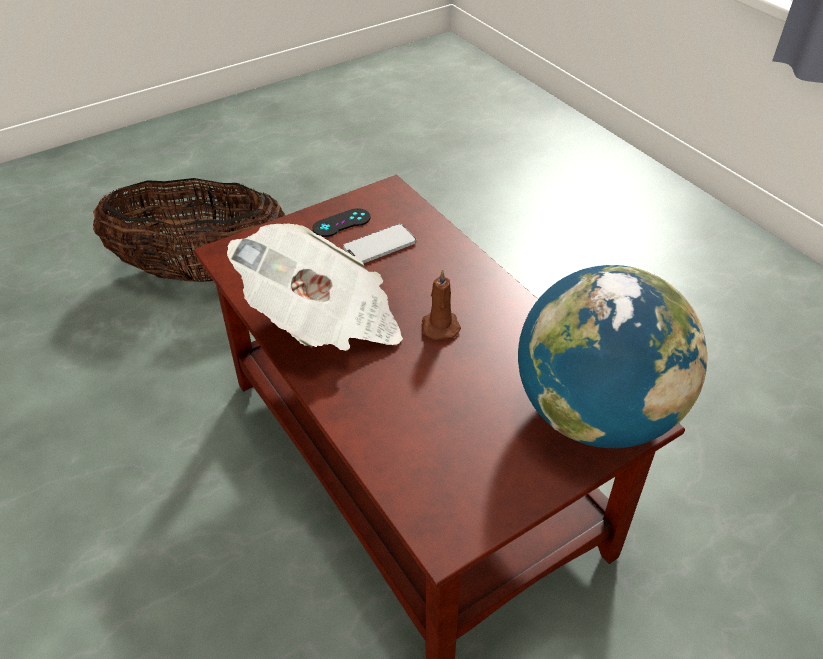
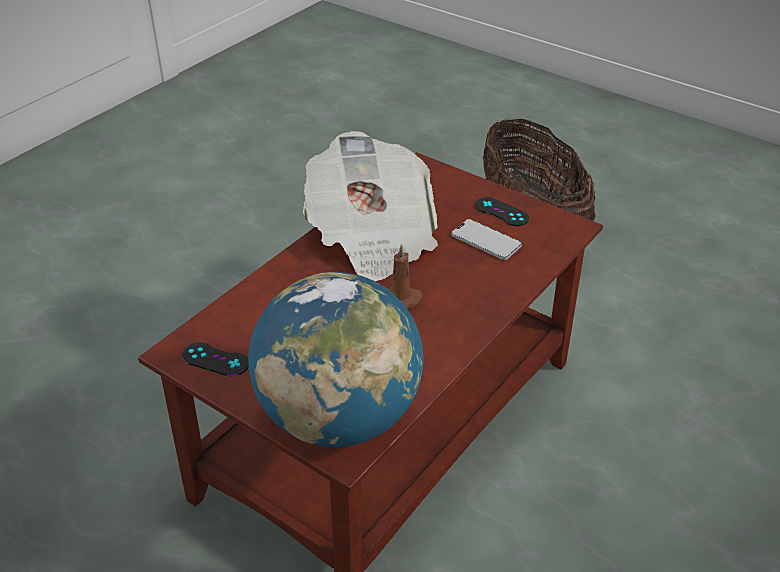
camera: 70 degrees right, 5 degrees down
none -> black game controller [182,342,249,376]

